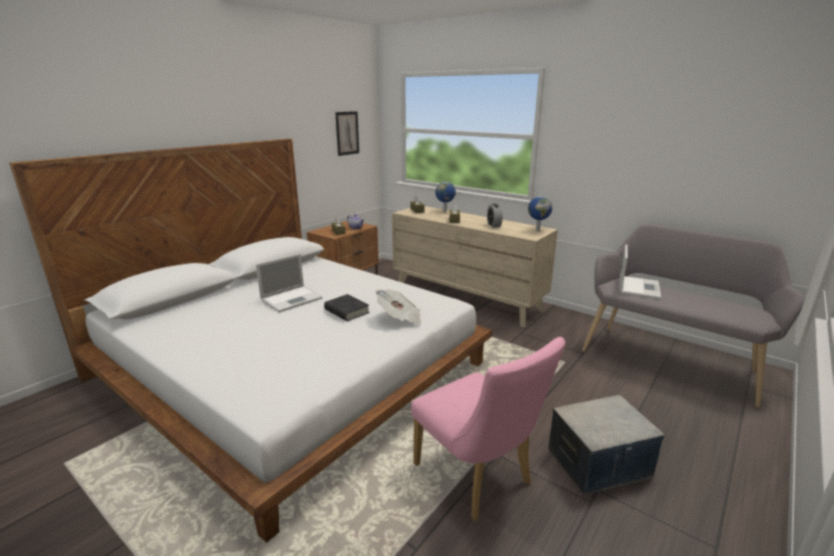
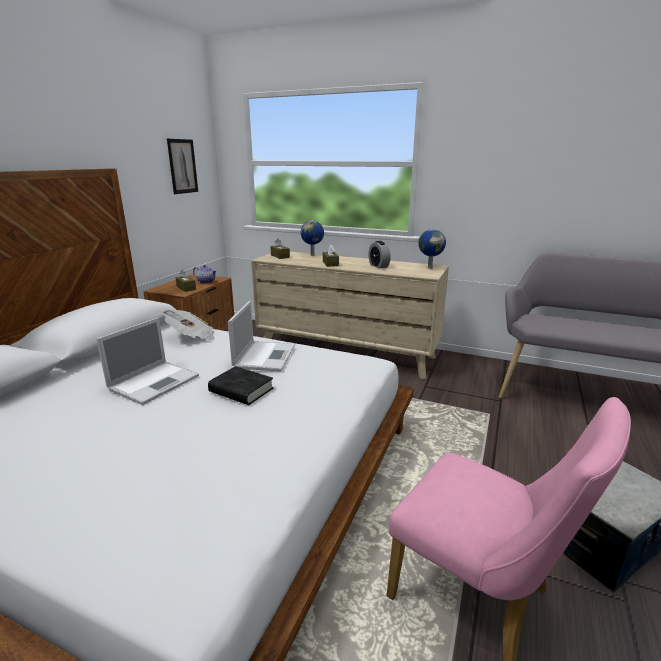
camera: 15 degrees left, 0 degrees up
newspaper [375,290,421,325] -> newspaper moved to [162,310,215,340]
laptop [619,244,661,299] -> laptop moved to [228,301,295,372]

